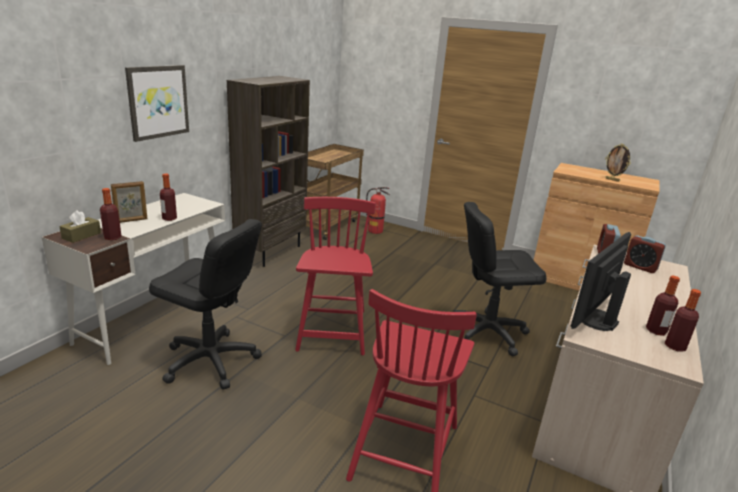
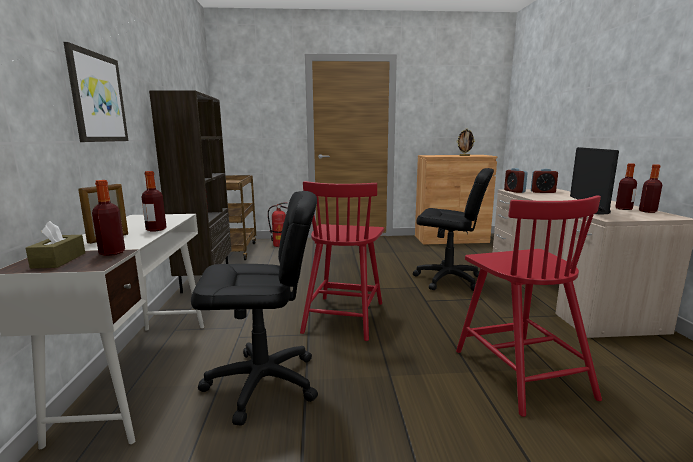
camera: 30 degrees left, 10 degrees down
red chair [295,197,376,355] -> red chair turned 135 degrees counterclockwise [300,181,384,341]
black office chair [454,202,547,356] -> black office chair turned 120 degrees counterclockwise [413,168,494,291]

